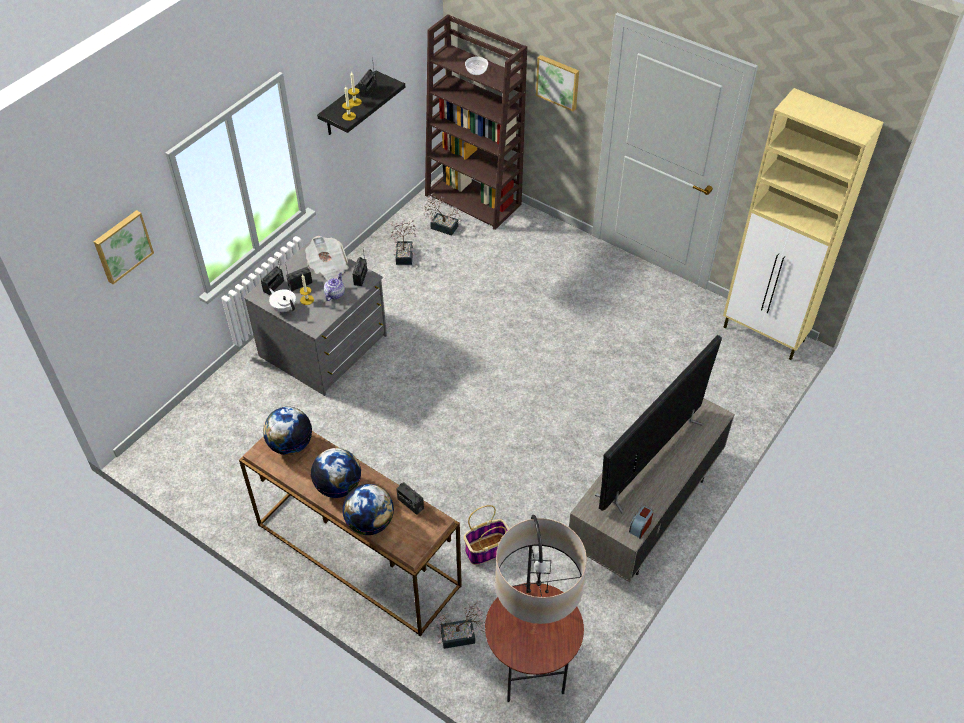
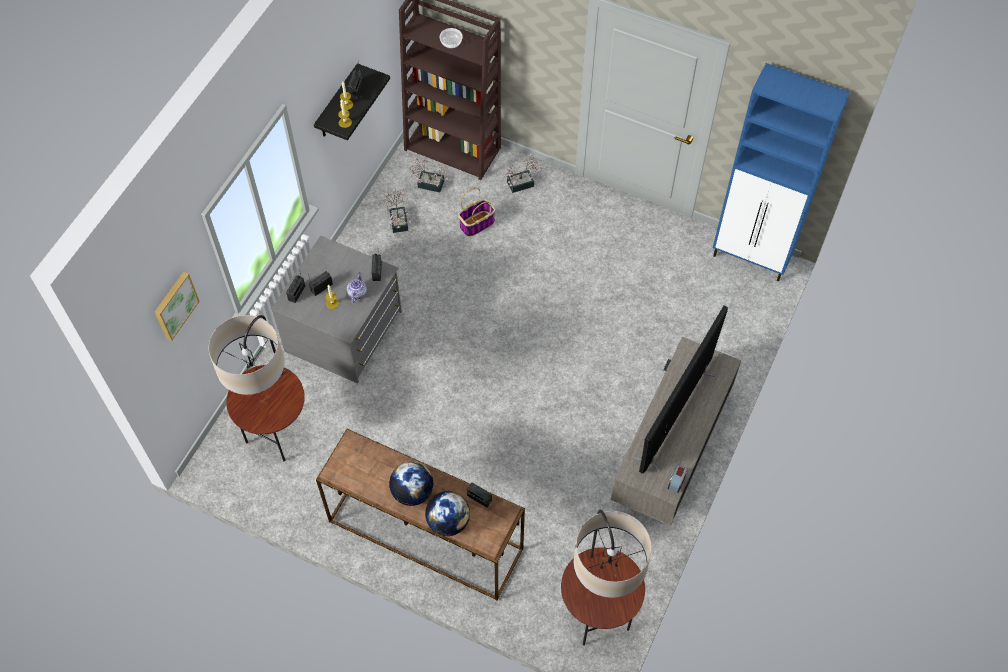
camera: 10 degrees left, 10 degrees up
globe [263,407,312,455] -> none
white teapot [269,288,296,312] -> none
newspaper [305,236,349,281] -> none
potted plant [431,600,486,649] -> potted plant moved to [503,153,543,193]
basket [464,505,510,565] -> basket moved to [458,187,496,237]
picture [536,55,579,111] -> none
beige cabinet [723,88,884,360] -> blue cabinet [713,63,850,282]
none -> floor lamp [209,315,305,461]

